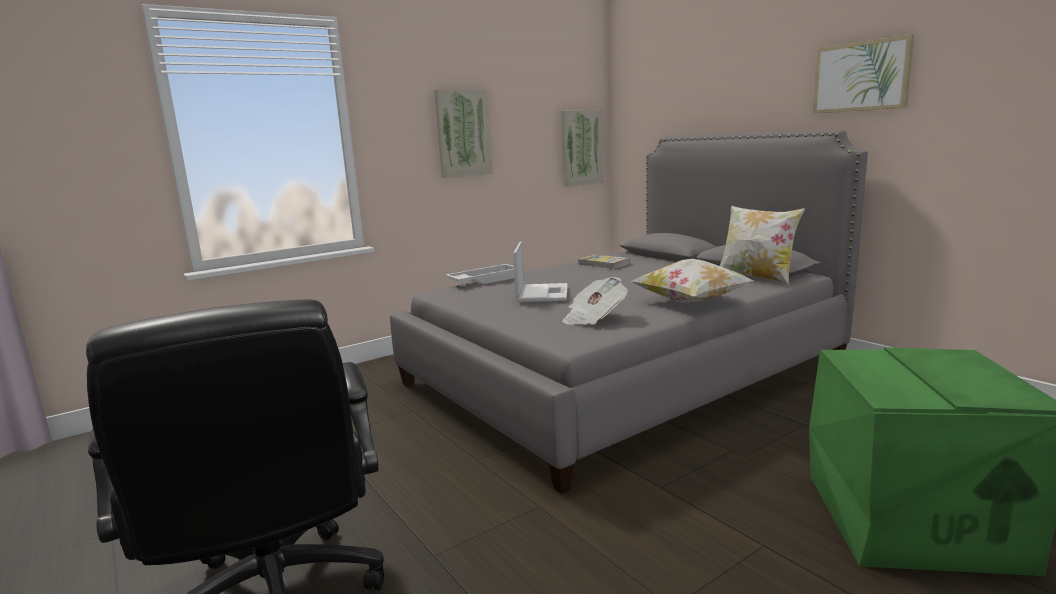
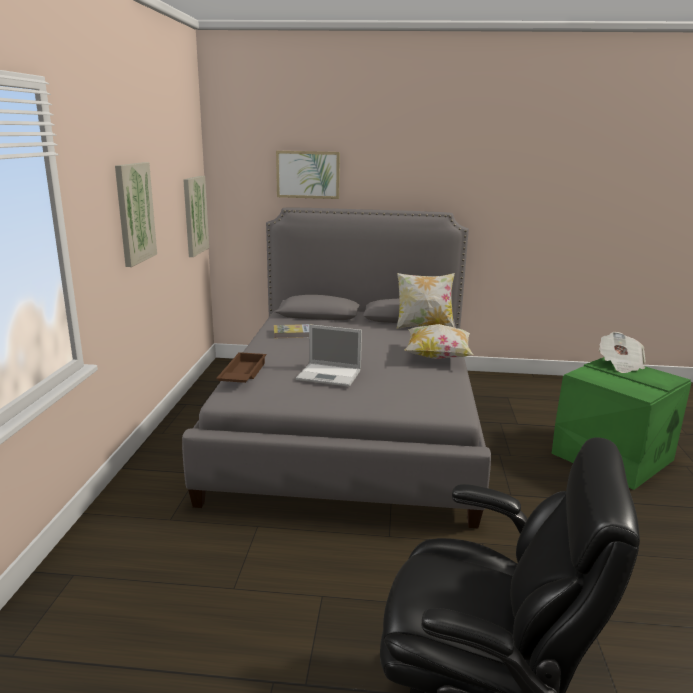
camera: 50 degrees left, 5 degrees up
white tray [445,264,515,284] -> brown tray [216,352,266,383]
laptop [513,241,568,302] -> laptop turned 150 degrees clockwise [296,325,362,387]
newspaper [562,277,628,325] -> newspaper moved to [599,332,645,373]
picture [813,34,914,114] -> picture moved to [276,151,340,199]

